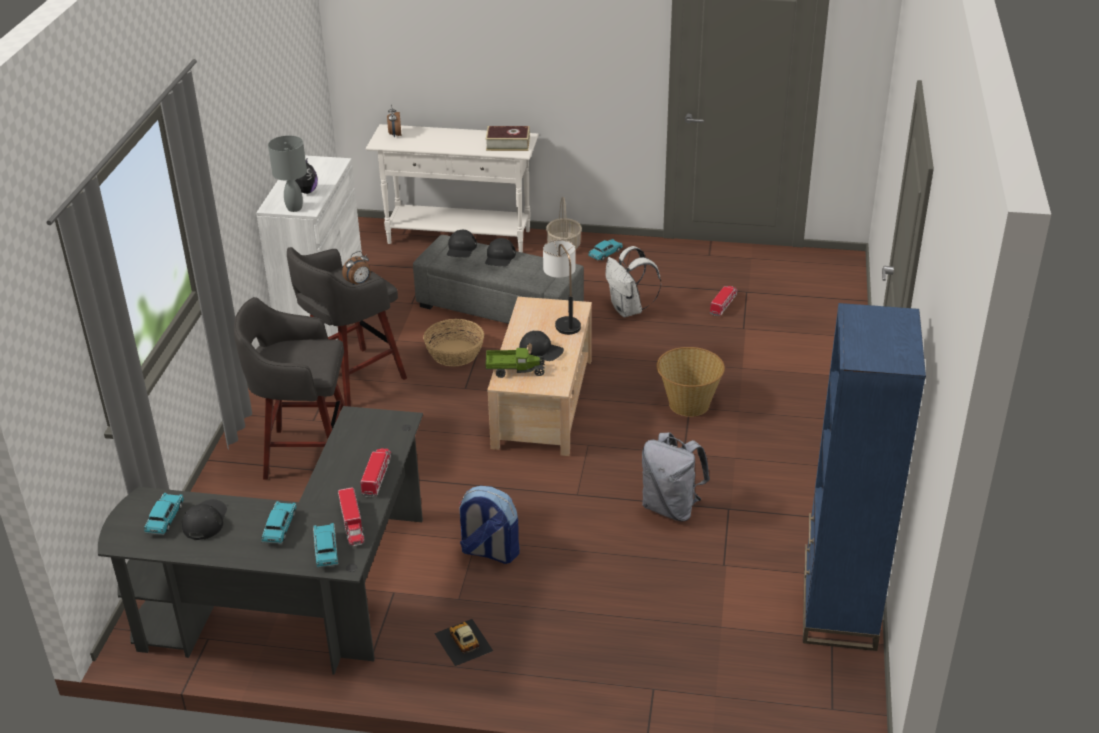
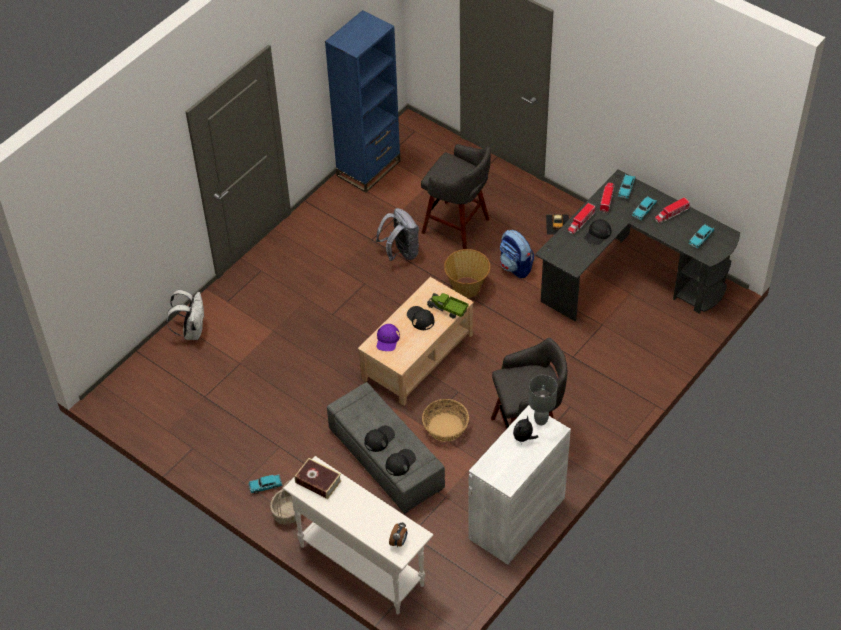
camera: 150 degrees left, 15 degrees up
black cap [182,499,227,540] -> black cap moved to [584,219,611,245]
grey stool [234,297,345,480] -> grey stool moved to [421,144,491,249]
alarm clock [342,251,371,285] -> none
table lamp [543,240,581,335] -> purple cap [377,324,400,351]
white backpack [606,246,661,317] -> white backpack moved to [166,290,205,340]
basket [656,347,725,417] -> basket moved to [444,249,490,298]
toy truck [710,286,738,316] -> toy truck moved to [655,197,690,223]

